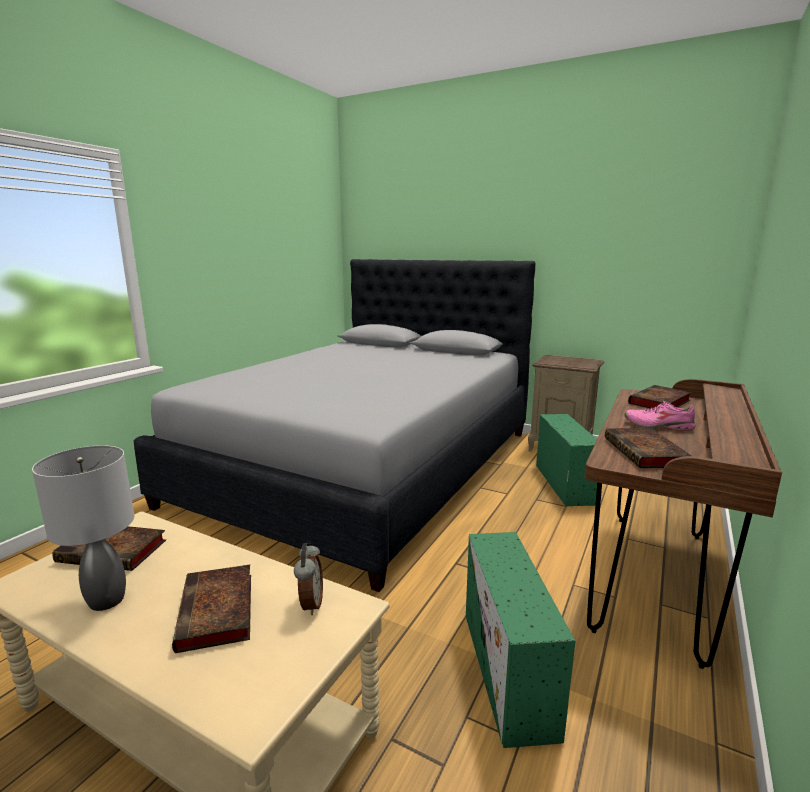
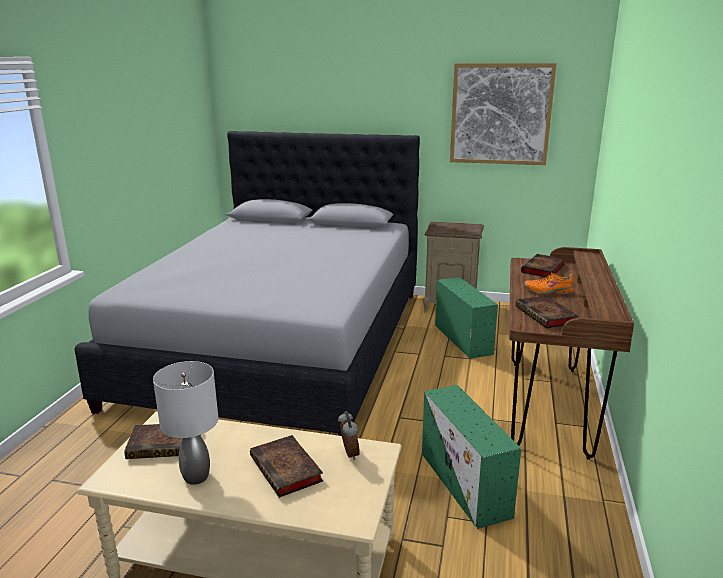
camera: 15 degrees left, 5 degrees up
pink shoe [624,401,696,431] -> orange shoe [524,272,574,295]
none -> picture [450,63,557,165]

